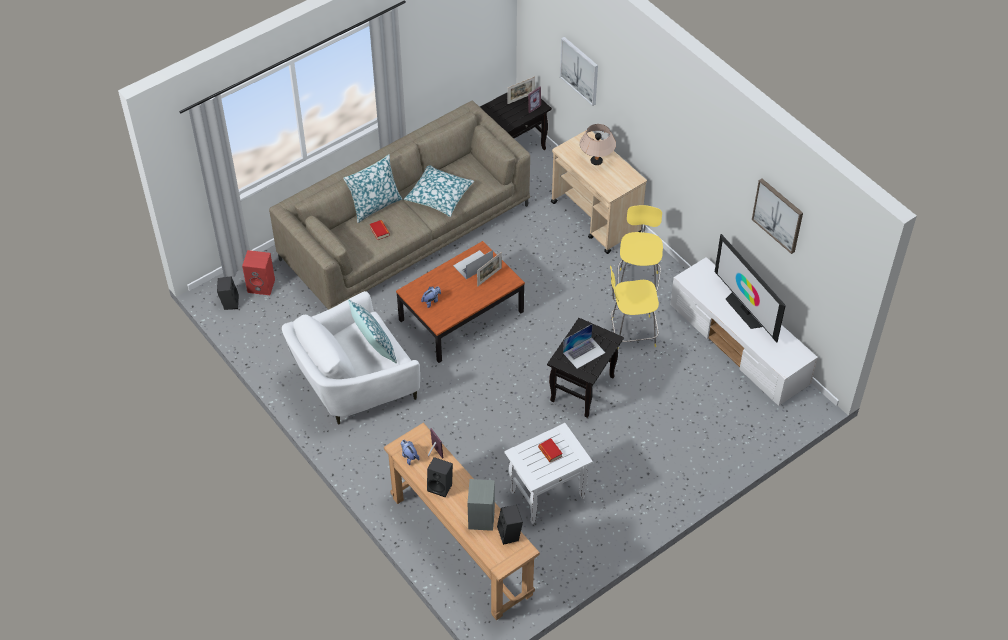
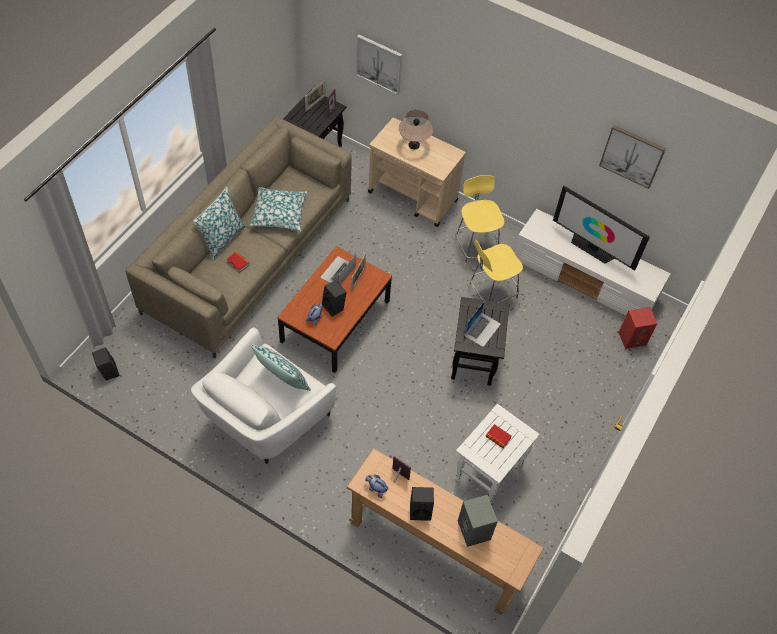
camera: 25 degrees left, 5 degrees up
red speaker [242,250,275,295] -> red speaker moved to [618,307,657,349]
black speaker [497,505,523,545] -> black speaker moved to [322,280,347,317]

